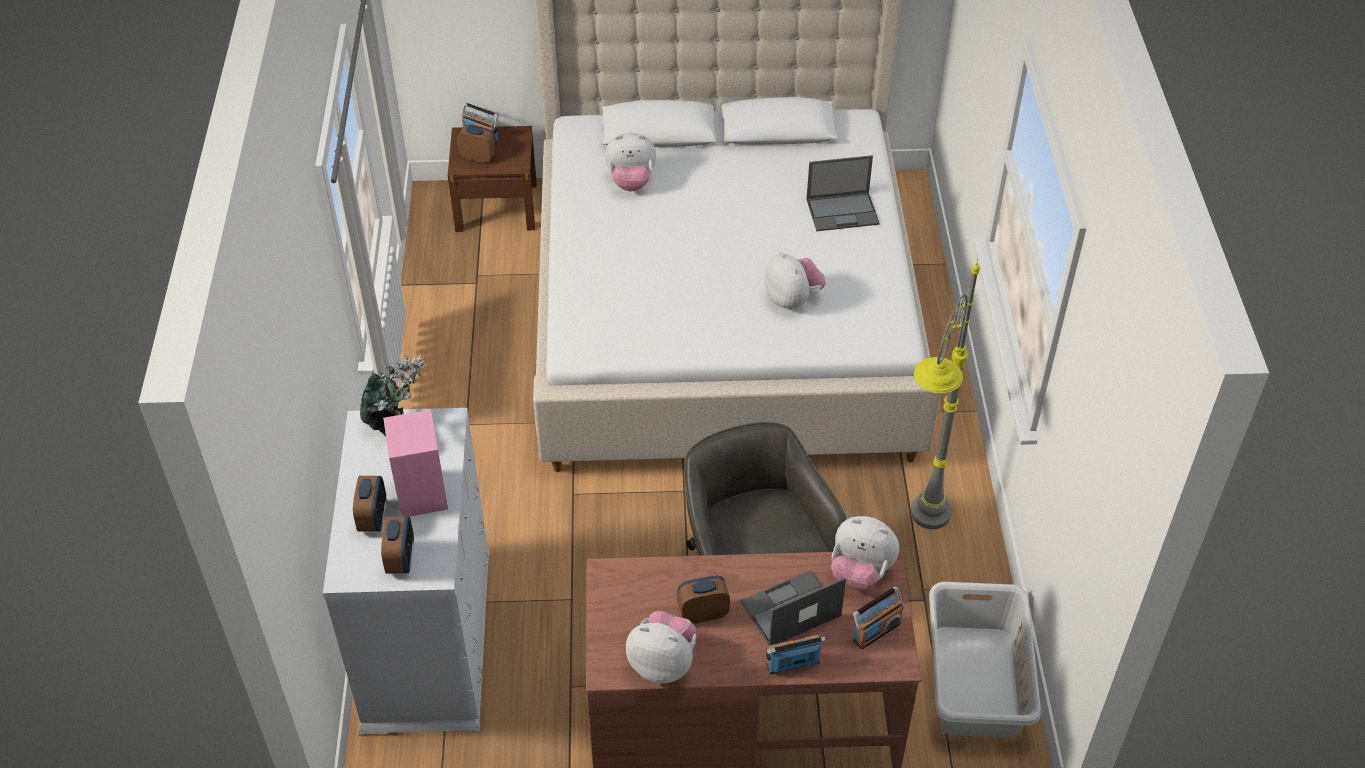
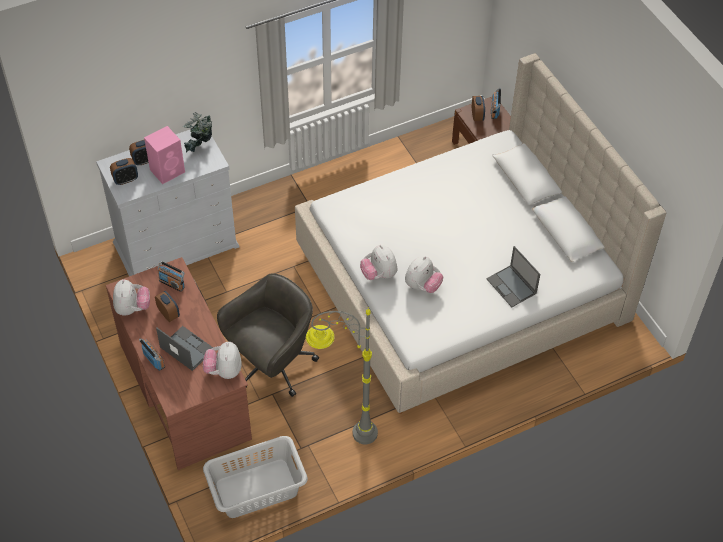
camera: 65 degrees right, 5 degrees up
plush toy [605,133,656,192] -> plush toy moved to [360,245,397,280]
radio [853,586,903,649] -> radio moved to [158,261,185,292]

